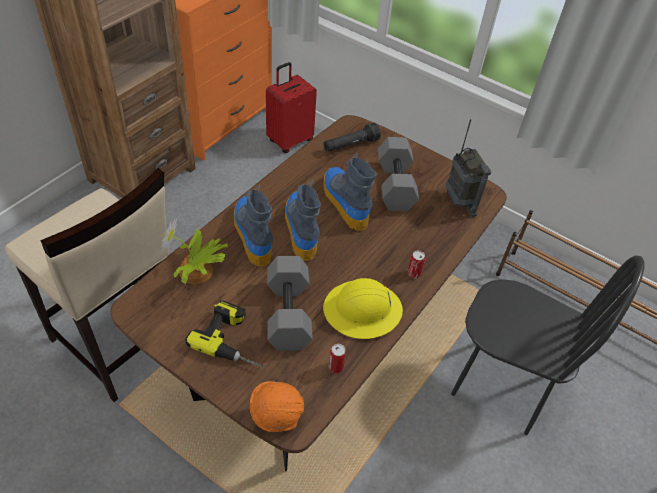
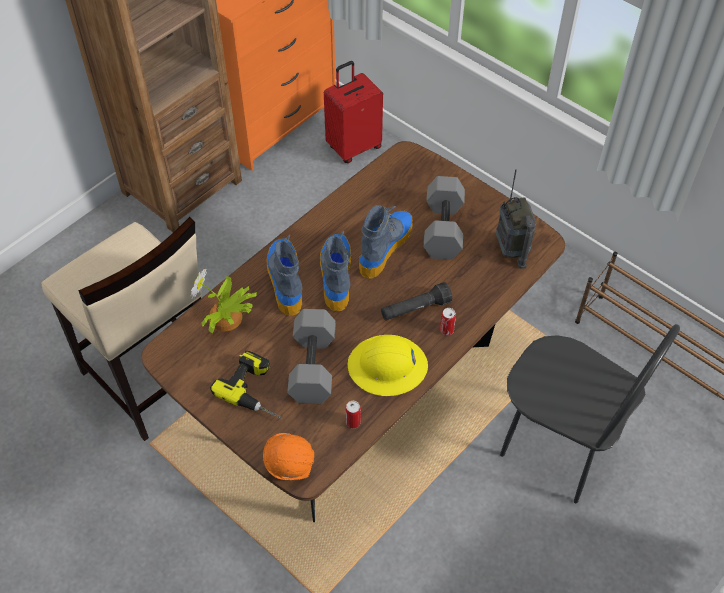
camera: 10 degrees right, 5 degrees up
boot [323,153,377,231] -> boot turned 45 degrees clockwise [359,205,413,279]
black flashlight [324,123,381,152] -> black flashlight moved to [381,282,452,321]

